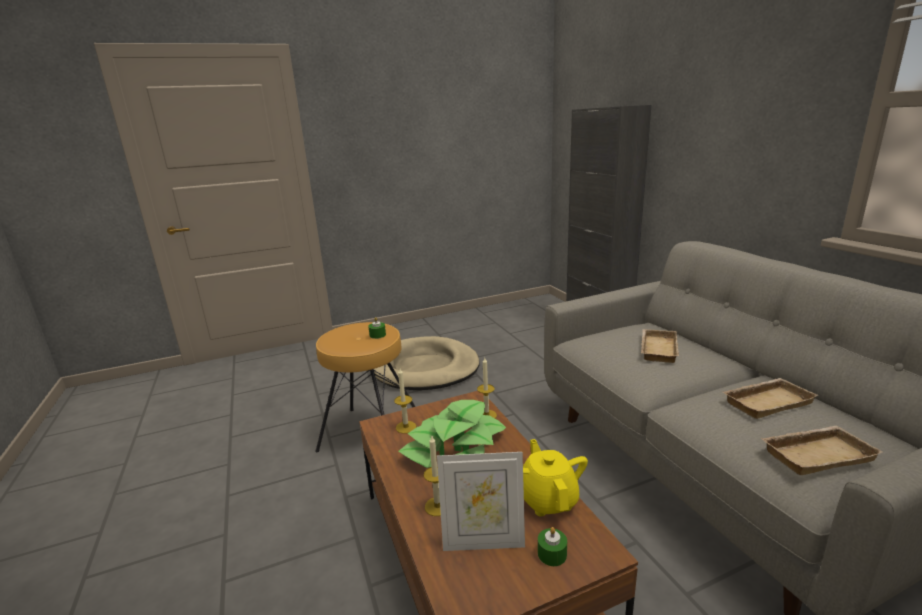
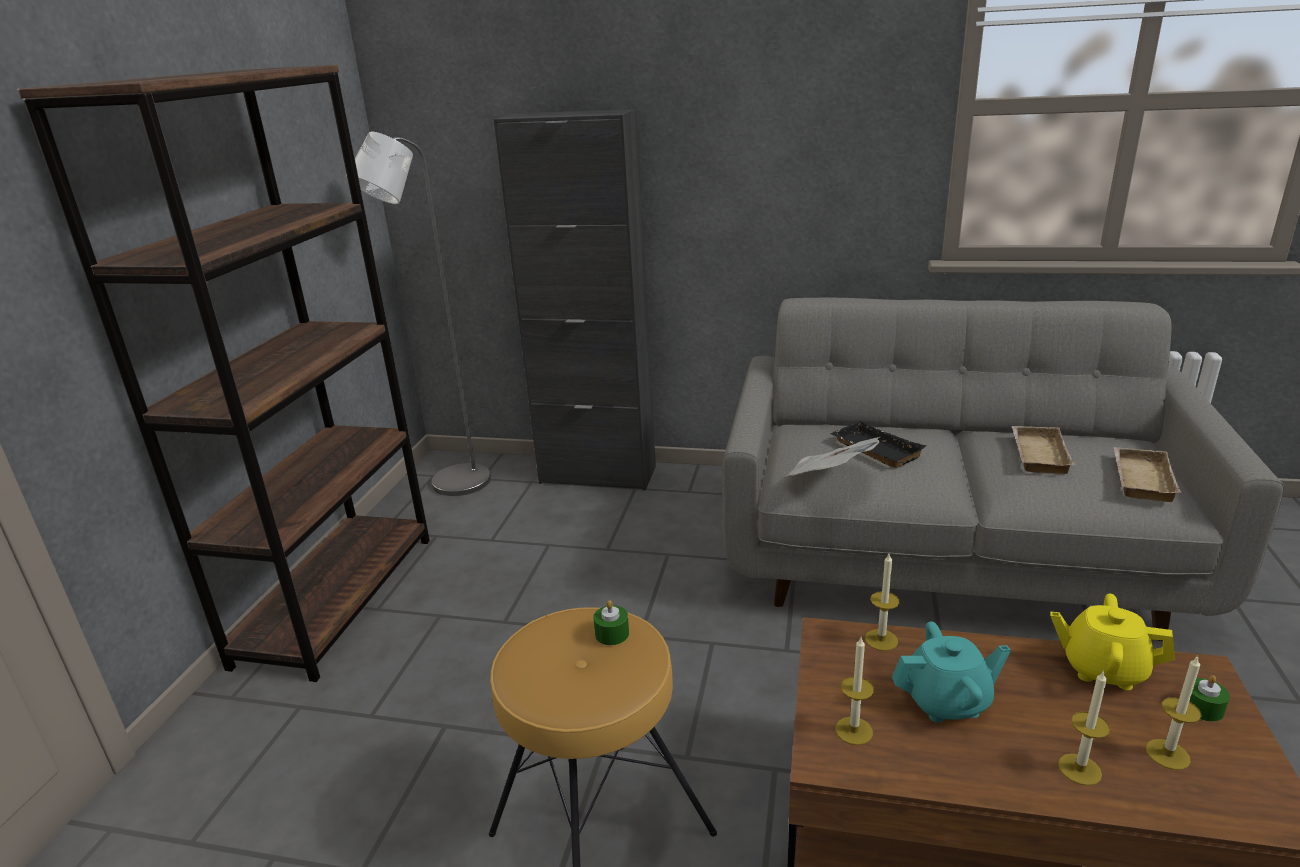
camera: 55 degrees left, 5 degrees up
beige dog bed [374,336,480,390] -> none
potted plant [398,400,506,468] -> turquoise teapot [892,621,1011,723]
picture frame [437,452,525,551] -> candle [1146,655,1201,770]
beige tray [641,329,679,363] -> black tray [830,420,926,468]
none -> brown bookcase [17,65,430,682]
none -> grey floor lamp [345,132,491,496]
none -> newspaper [784,437,880,477]

